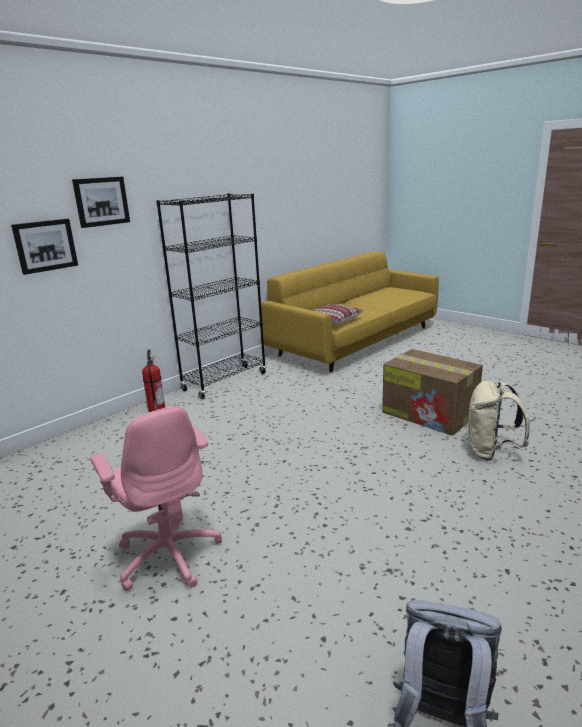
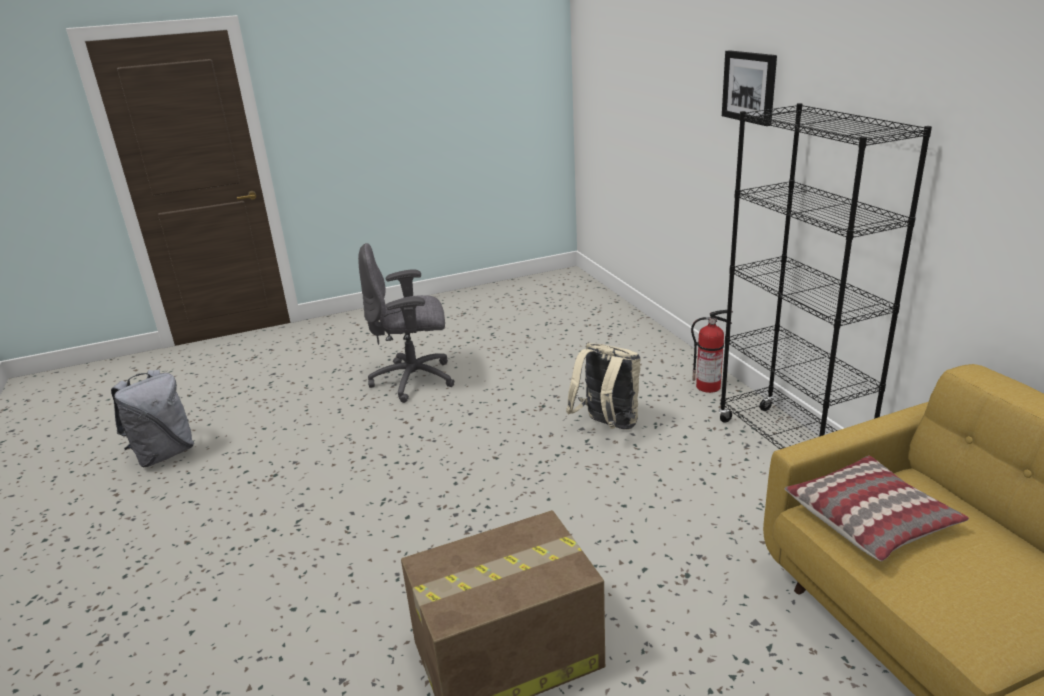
camera: 115 degrees right, 5 degrees up
picture [11,219,78,275] -> none
pink office chair [90,406,222,591] -> grey office chair [358,243,455,403]
beige backpack [467,380,530,460] -> beige backpack moved to [566,343,641,430]

